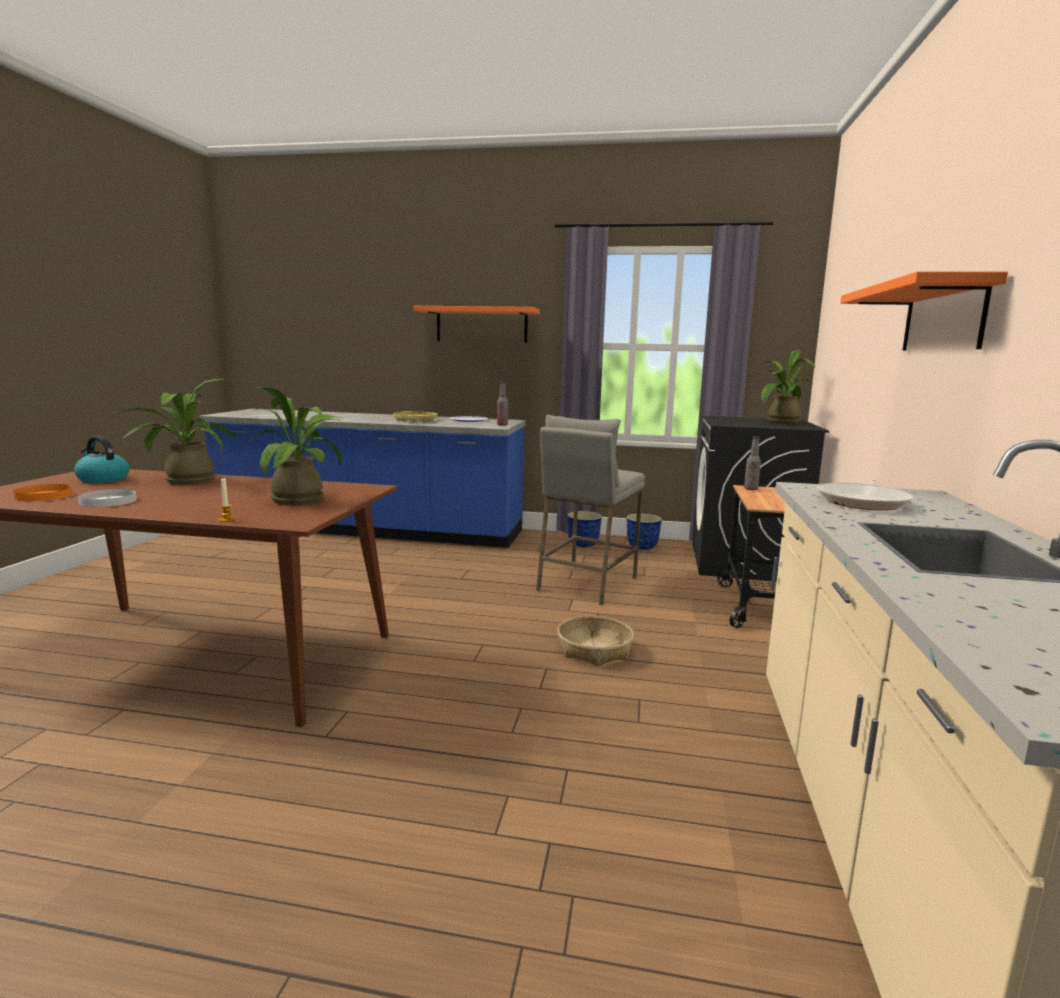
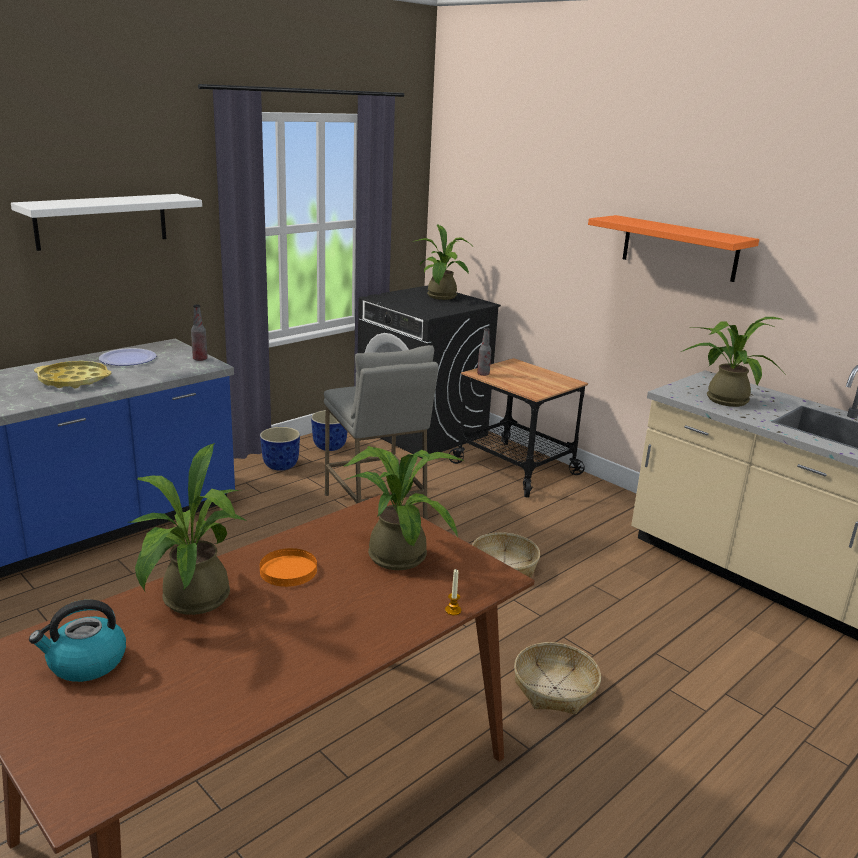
camera: 55 degrees left, 10 degrees up
orange plate [13,484,73,501] -> orange plate moved to [260,548,317,587]
white plate [78,489,137,507] -> none
orange shelf [413,306,540,343] -> white shelf [11,194,202,251]
frying pan [817,480,914,511] -> potted plant [681,317,786,407]
none -> basket [514,642,601,715]

